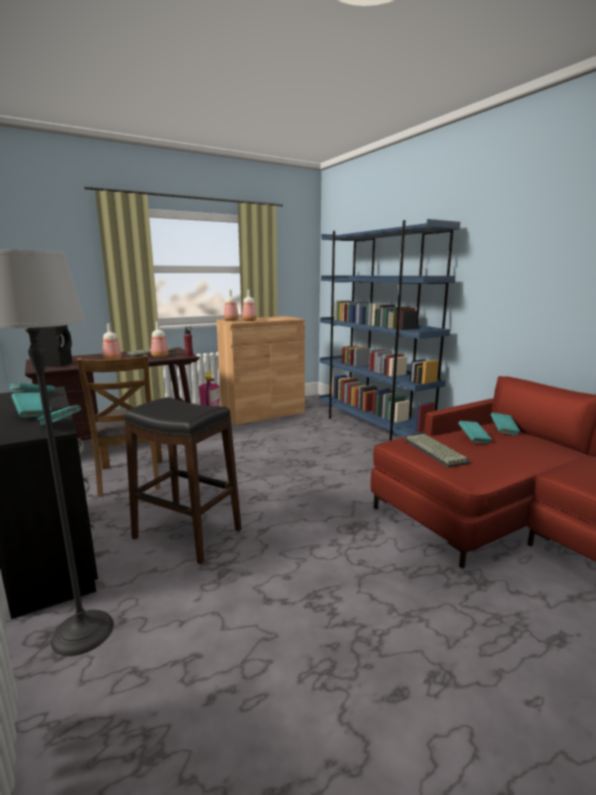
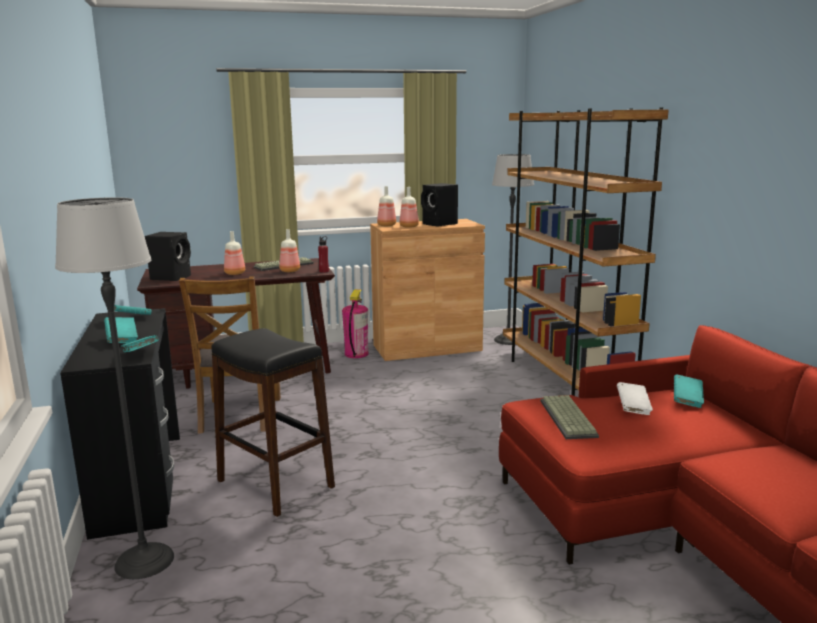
camera: 15 degrees right, 0 degrees up
blue bookcase [319,219,460,441] -> brown bookcase [503,108,669,396]
turquoise book [458,421,492,444] -> white book [617,382,653,415]
none -> black speaker [421,183,458,227]
none -> floor lamp [492,154,534,345]

